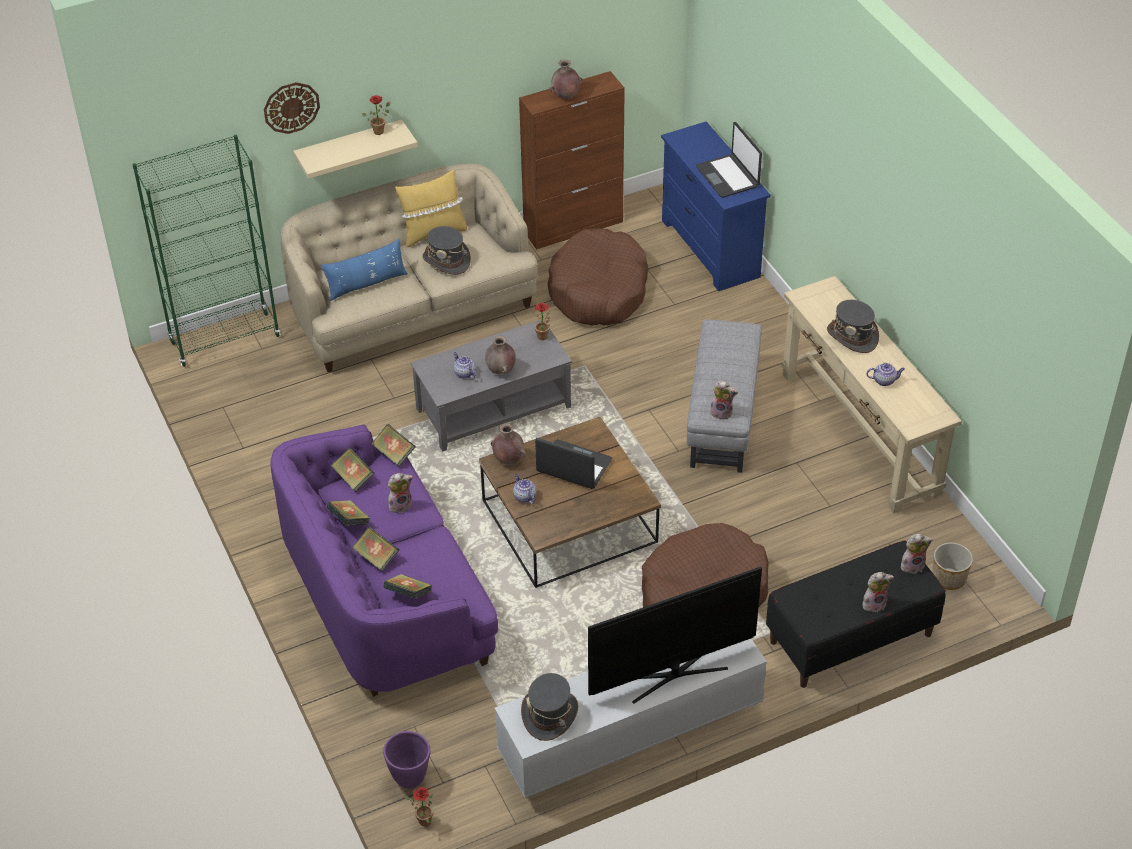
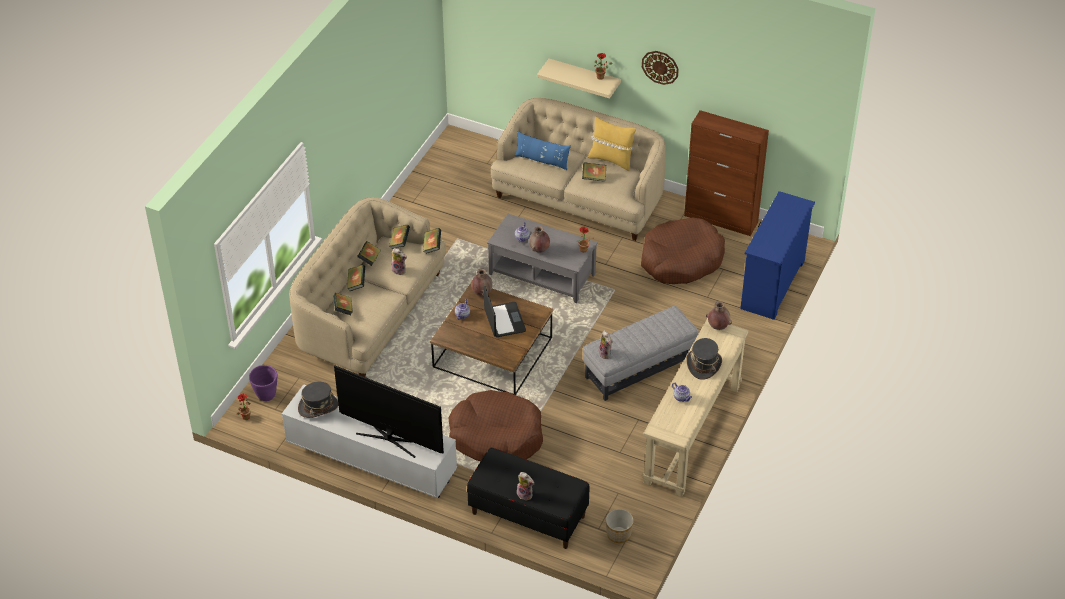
camera: 50 degrees right, 0 degrees up
green bookcase [132,135,281,367] -> none
wall clock [264,82,320,134] -> wall clock moved to [642,51,679,85]
purple sofa [270,424,498,697] -> beige sofa [289,197,446,377]
grey hat [422,226,471,275] -> book [582,162,606,182]
brown vase [550,60,583,99] -> brown vase moved to [706,301,732,330]
laptop [696,122,762,198] -> none
plush toy [901,534,933,574] -> none

